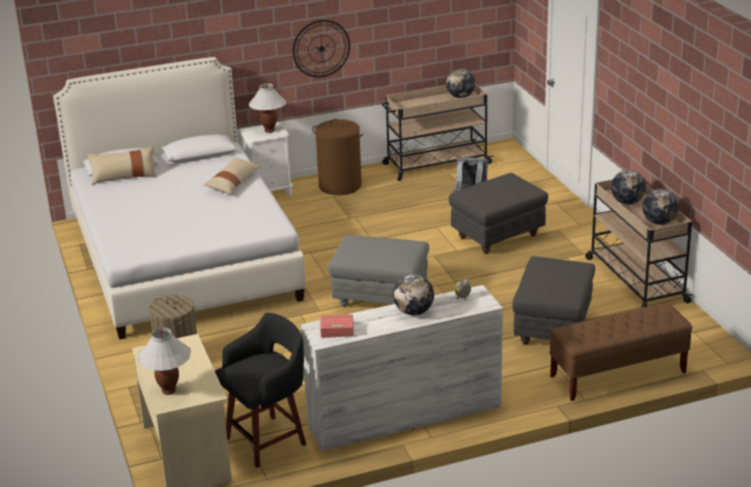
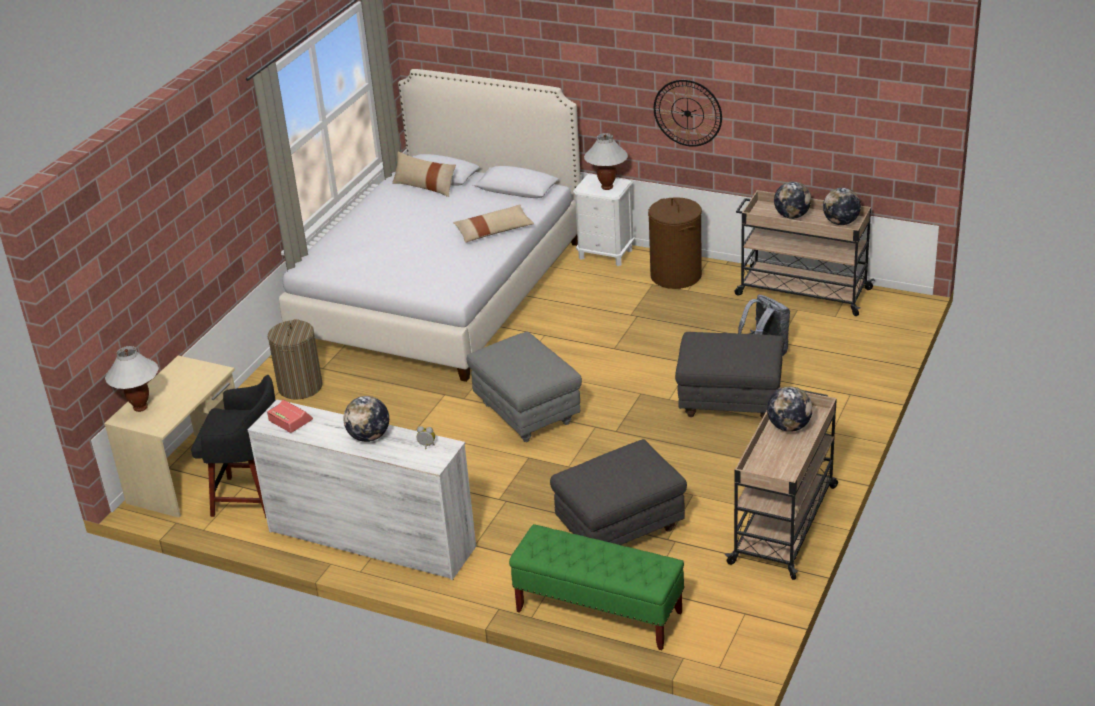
camera: 45 degrees right, 5 degrees up
brown bench [550,302,692,401] -> green bench [509,524,685,650]
globe [642,189,679,225] -> globe moved to [774,182,811,219]

